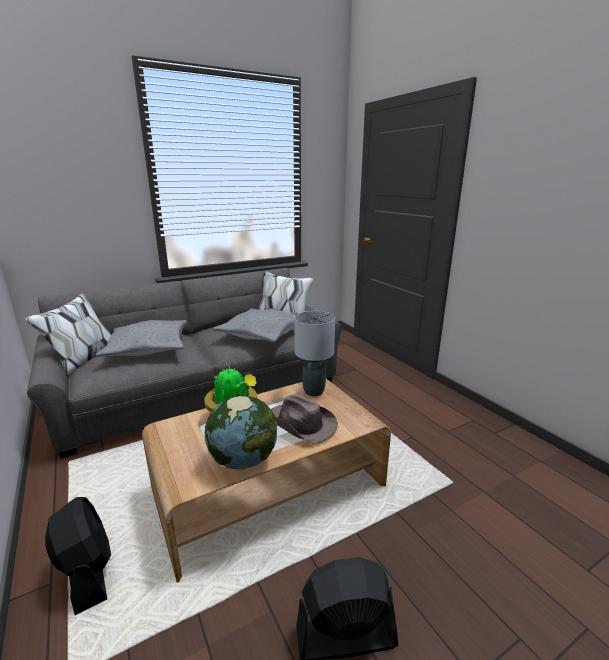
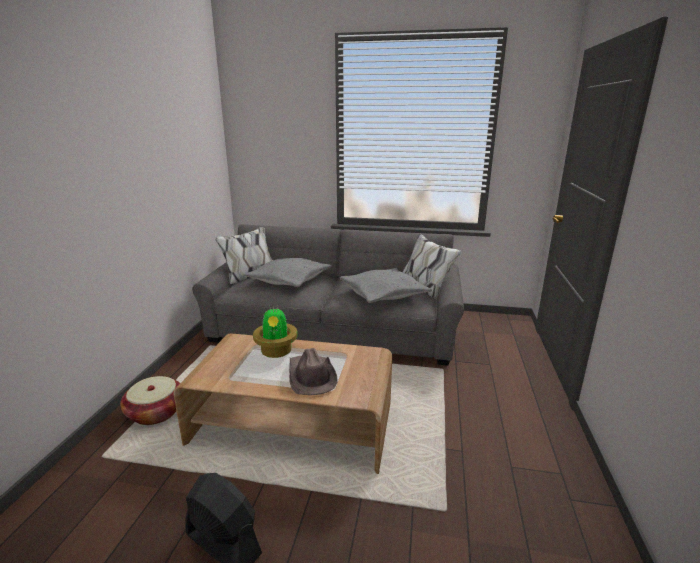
camera: 40 degrees right, 0 degrees up
black fan [45,497,111,615] -> basket [120,376,180,425]
globe [205,395,277,470] -> none
grey table lamp [294,311,335,396] -> none

